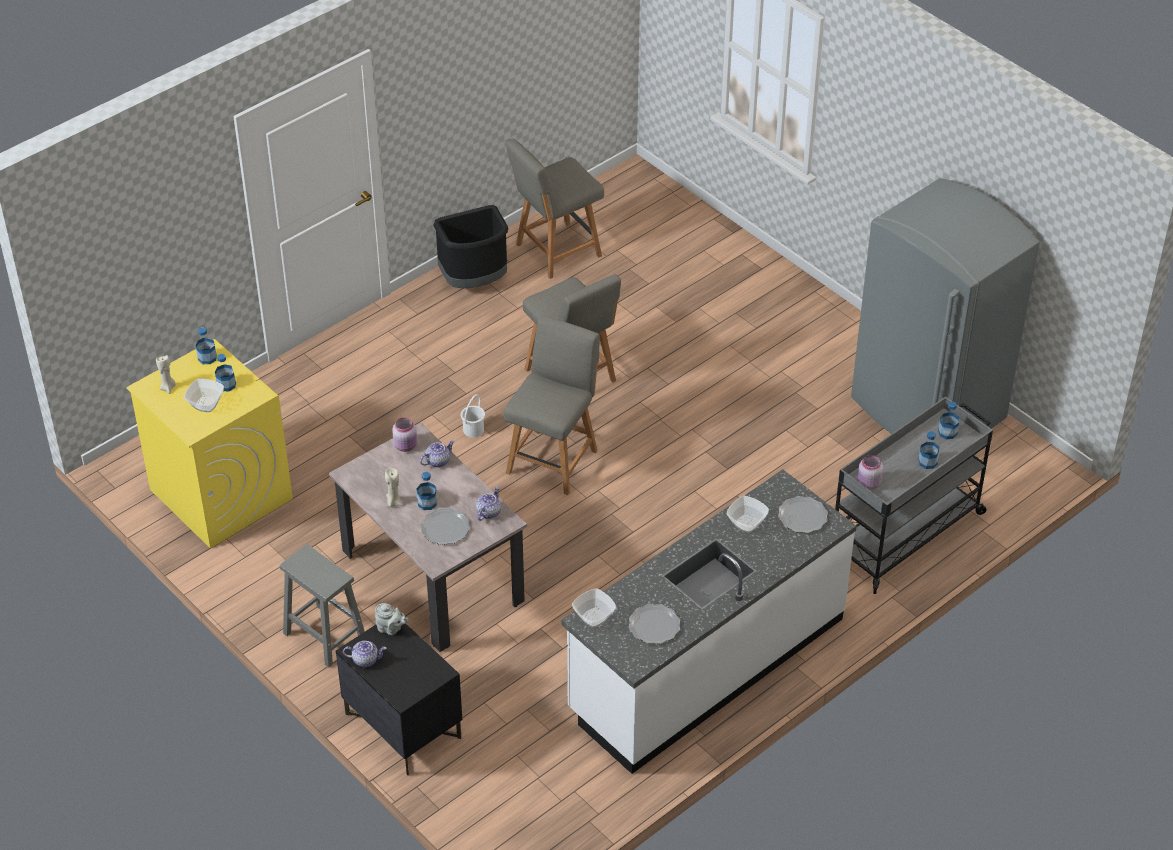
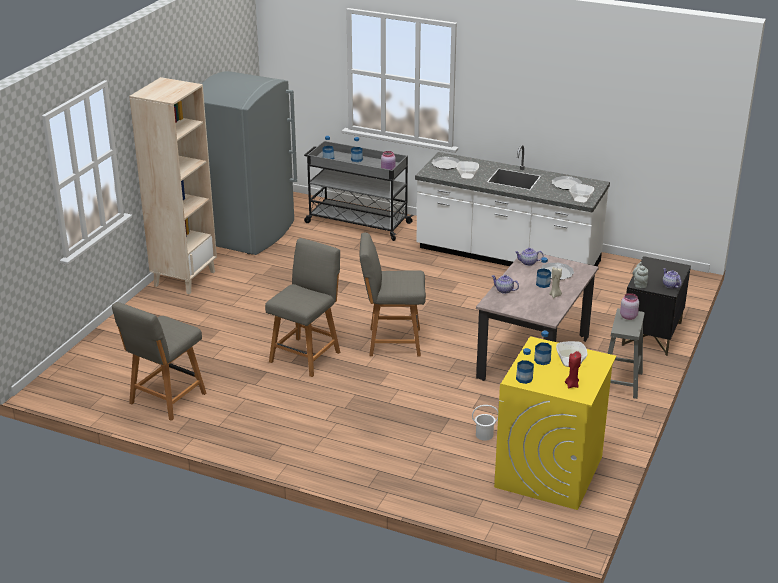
camera: 115 degrees left, 15 degrees down
beige candle [156,355,176,394] -> red candle [565,351,581,389]
pink jar [392,418,417,452] -> pink jar moved to [620,293,639,320]
black trash can [433,205,508,288] -> none
white bucket [461,394,485,438] -> white bucket moved to [472,405,498,441]
grey chair [506,138,604,279] -> grey chair turned 90 degrees clockwise [112,302,206,421]
none -> beige bookcase [129,77,217,294]

